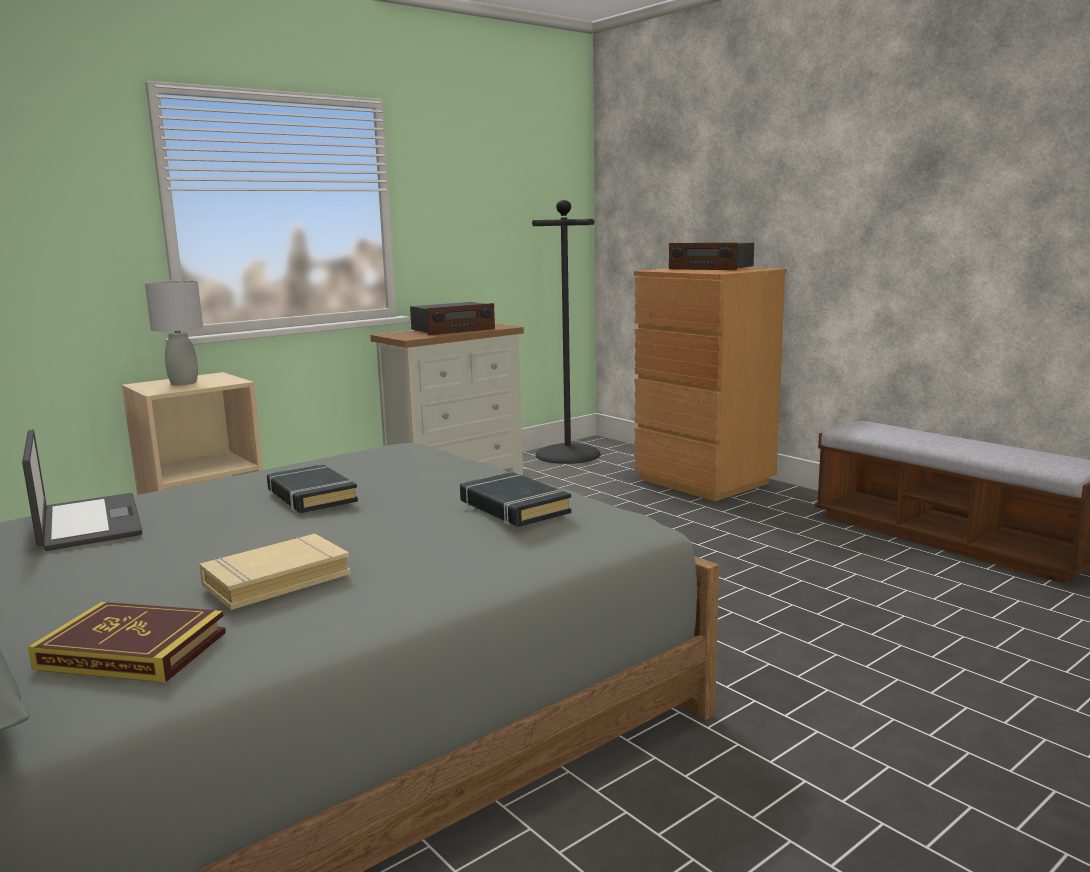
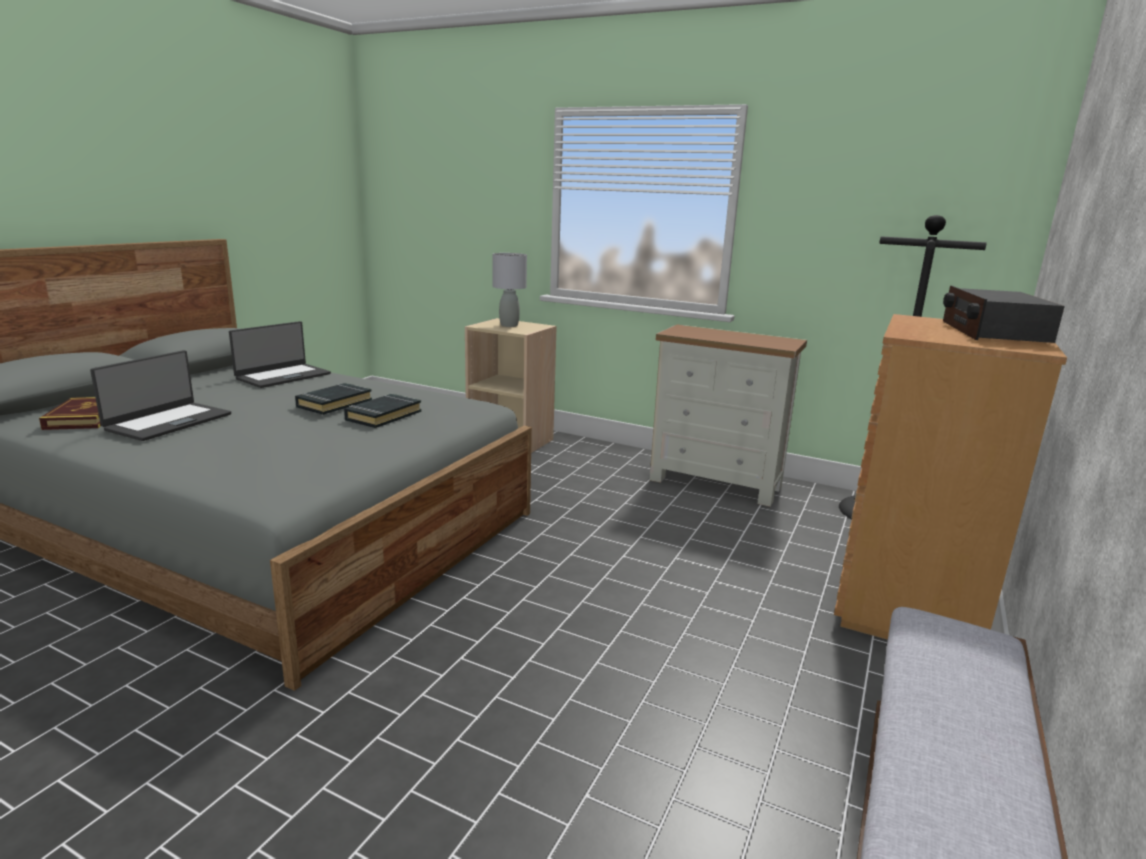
camera: 65 degrees right, 5 degrees up
beige book [199,534,351,610] -> laptop [90,350,231,441]
radio [410,302,495,335] -> none
black book [460,472,571,527] -> black book moved to [344,394,422,428]

